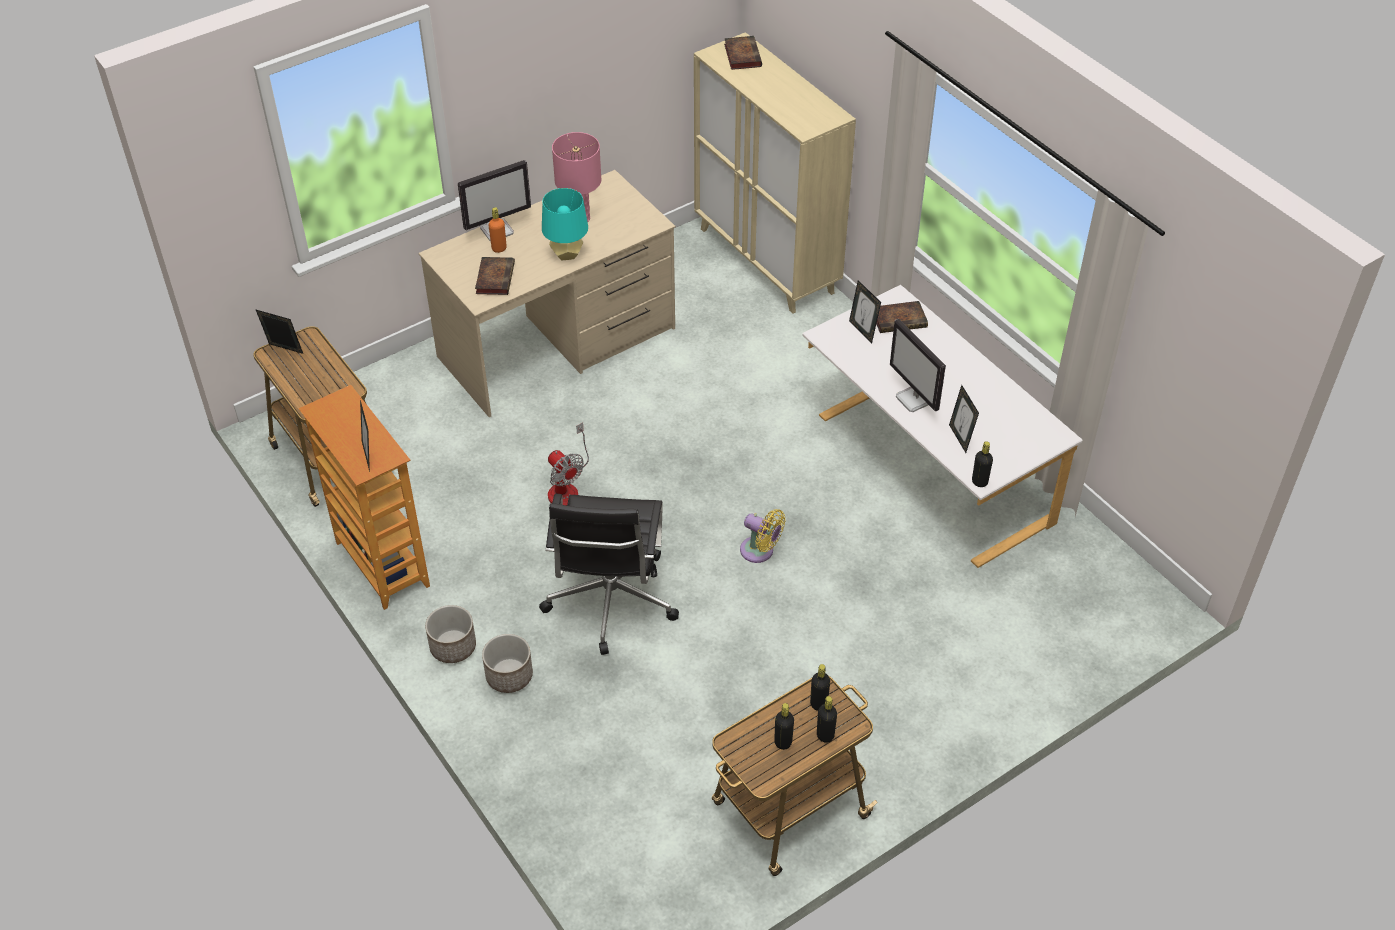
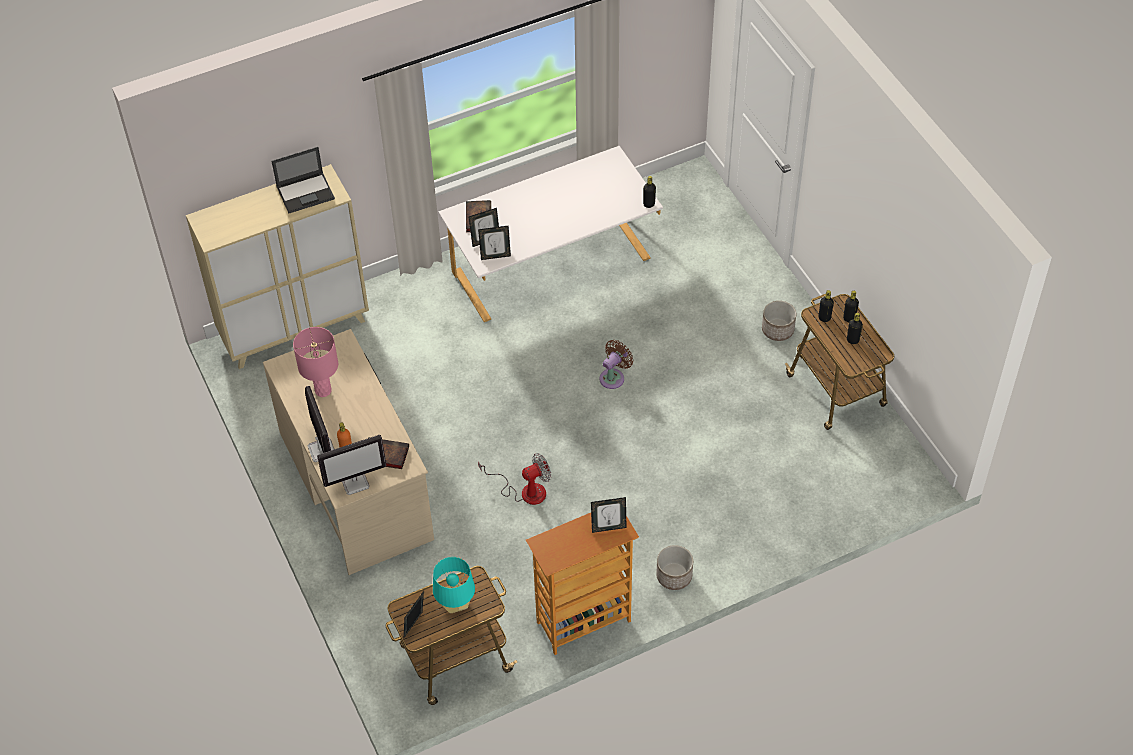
camera: 80 degrees left, 5 degrees up
planter [482,634,533,693] -> planter moved to [762,301,796,341]
black office chair [539,494,679,655] -> none
turquoise table lamp [542,188,588,260] -> turquoise table lamp moved to [433,557,475,613]
book [724,36,762,70] -> none
yellow fan [740,509,785,563] -> brown fan [599,340,633,389]
monitor [890,319,946,412] -> monitor moved to [317,435,386,495]
picture frame [949,385,979,453] -> picture frame moved to [478,225,511,260]
none -> laptop [271,147,335,213]

